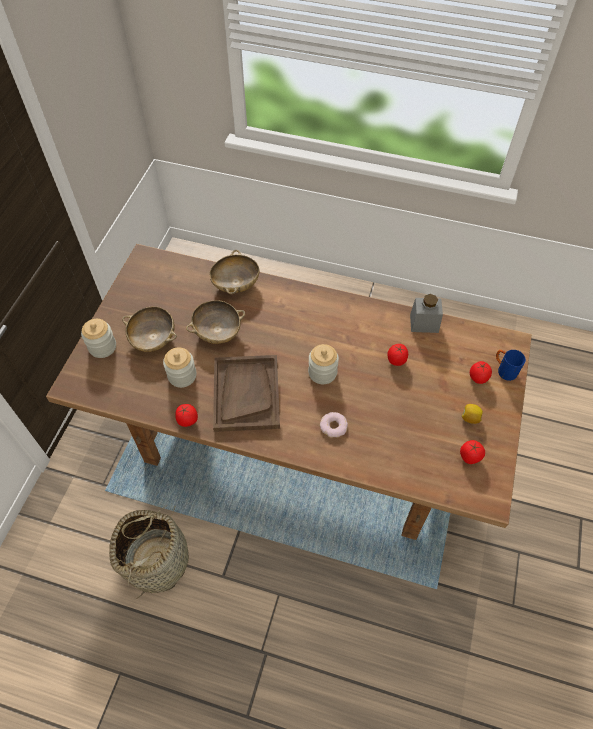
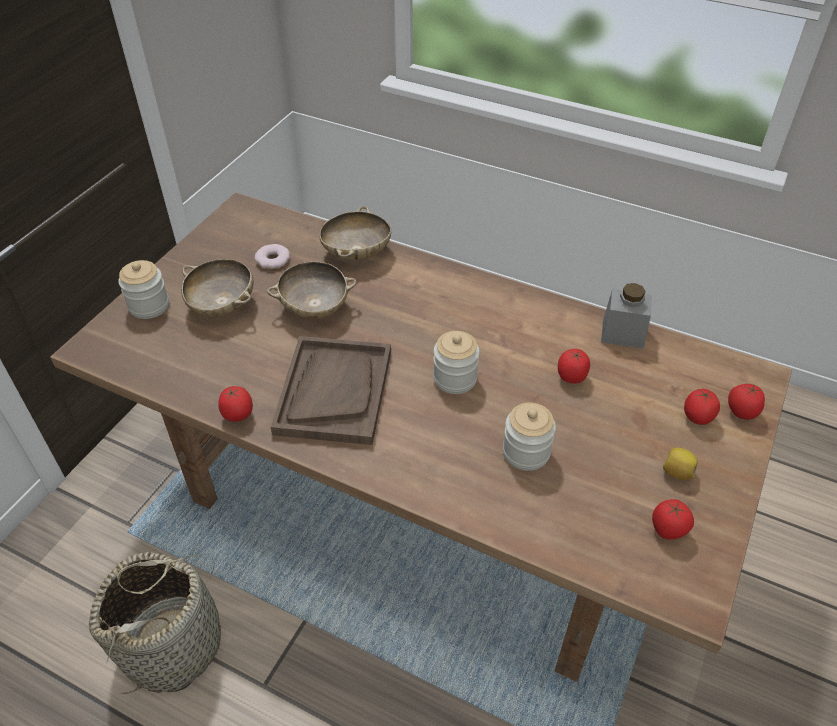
camera: 10 degrees right, 10 degrees down
jar [163,347,197,388] -> jar moved to [503,403,556,471]
donut [320,412,348,438] -> donut moved to [255,244,290,269]
blue mug [496,350,526,381] -> tomato [728,384,765,420]

